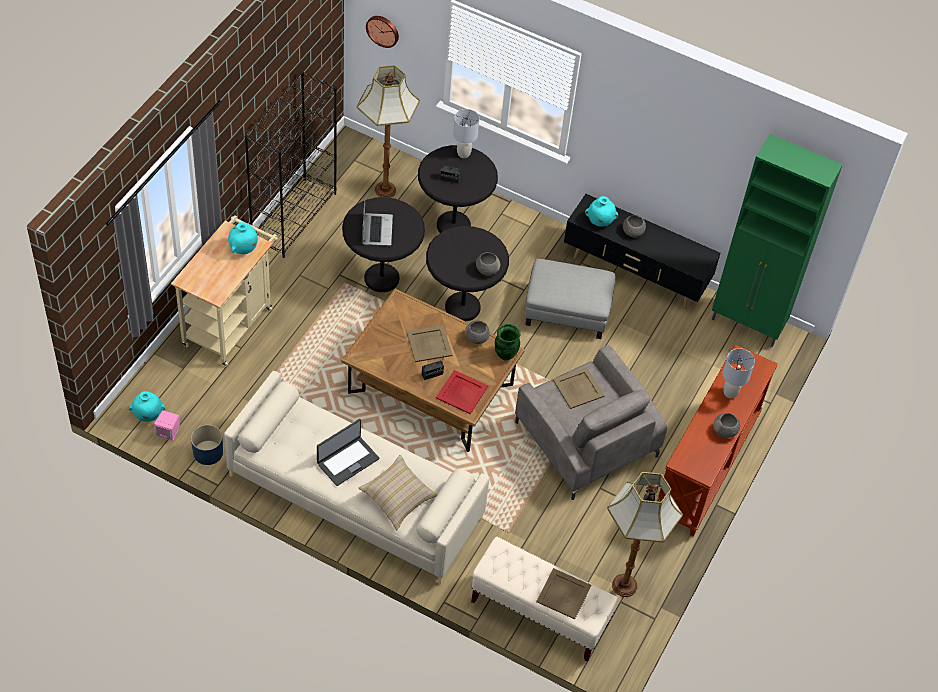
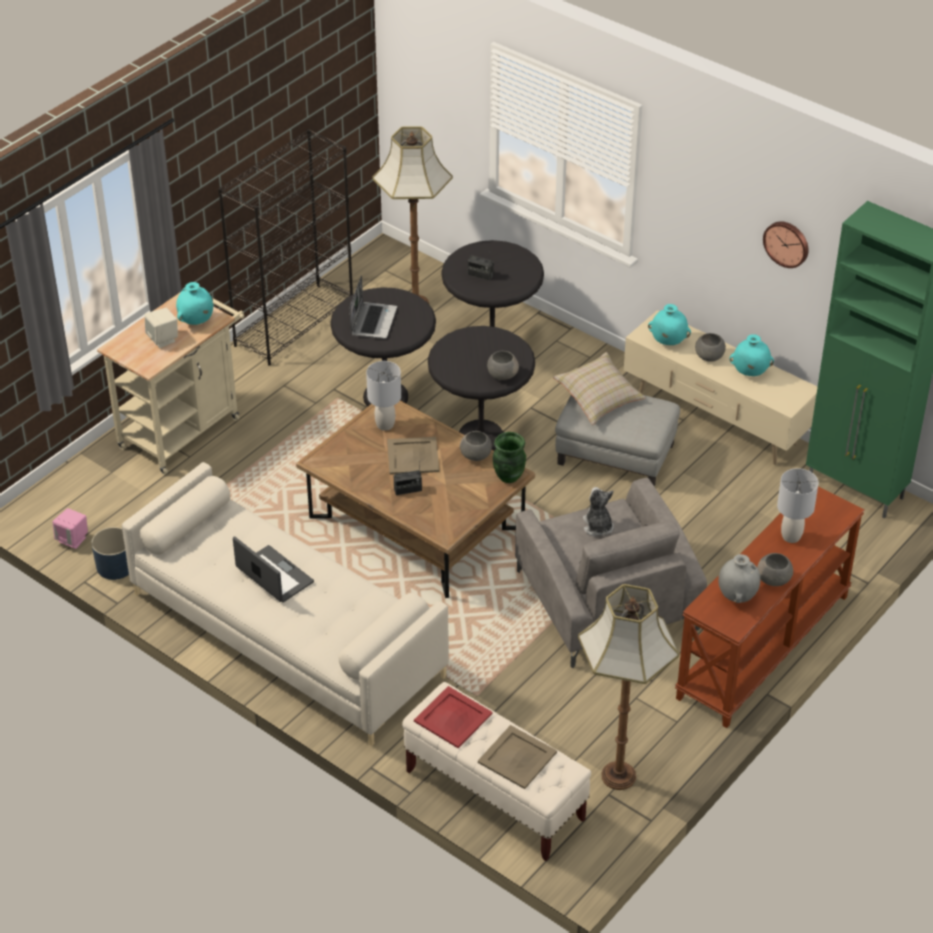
camera: 15 degrees right, 10 degrees down
turquoise vase [129,391,165,422] -> turquoise vase moved to [729,334,774,376]
laptop [317,419,380,486] -> laptop turned 105 degrees counterclockwise [233,536,314,603]
beige pillow [358,455,438,530] -> beige pillow moved to [553,352,646,425]
wall clock [366,16,399,48] -> wall clock moved to [763,221,809,268]
red tray [436,370,488,414] -> red tray moved to [414,686,493,748]
grey table lamp [453,109,480,158] -> grey table lamp moved to [366,361,401,431]
beige tray [553,367,604,409] -> plush toy [583,487,614,536]
black tv stand [564,194,720,309] -> beige tv stand [624,310,817,465]
none -> beige speaker [145,308,178,348]
none -> grey vase [718,554,761,603]

